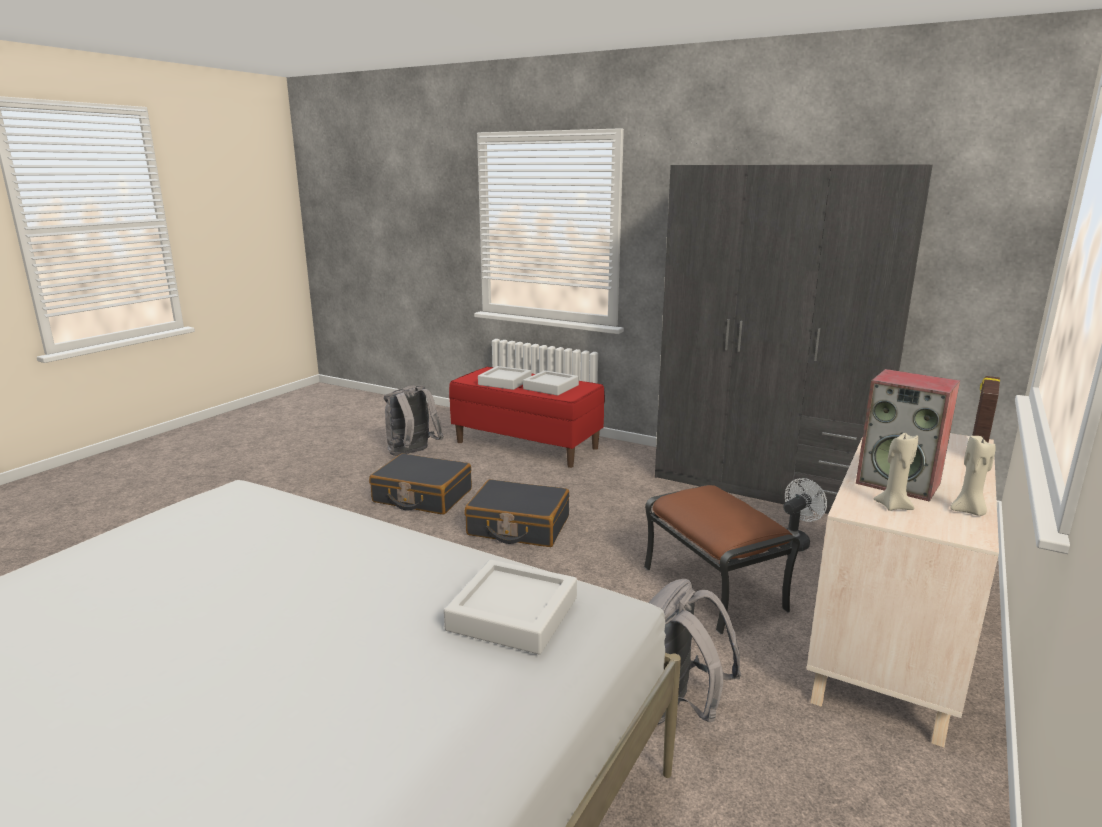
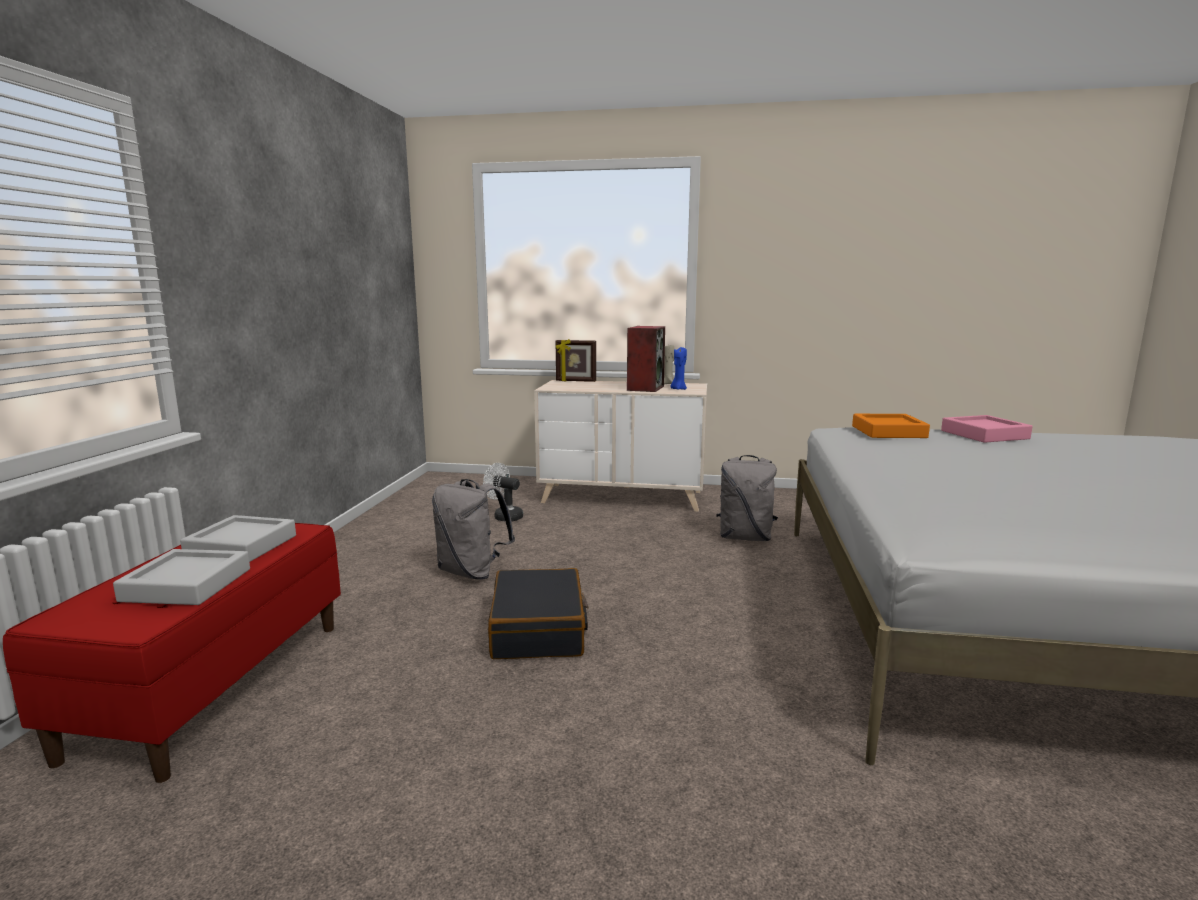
camera: 110 degrees left, 5 degrees down
black suitcase [369,453,472,515] -> none
grey backpack [384,385,444,456] -> grey backpack moved to [432,479,515,580]
grey tray [444,559,577,654] -> orange tray [852,414,930,438]
brown ottoman [644,485,800,634] -> none
grey wardrobe [655,164,933,514] -> none
beige candle [873,432,918,511] -> blue candle [670,347,687,390]
none -> pink tray [941,415,1033,443]

